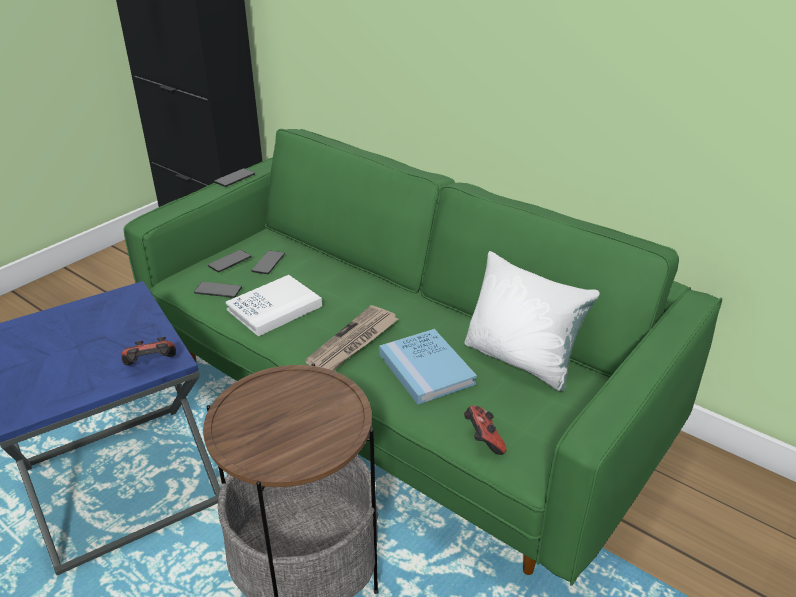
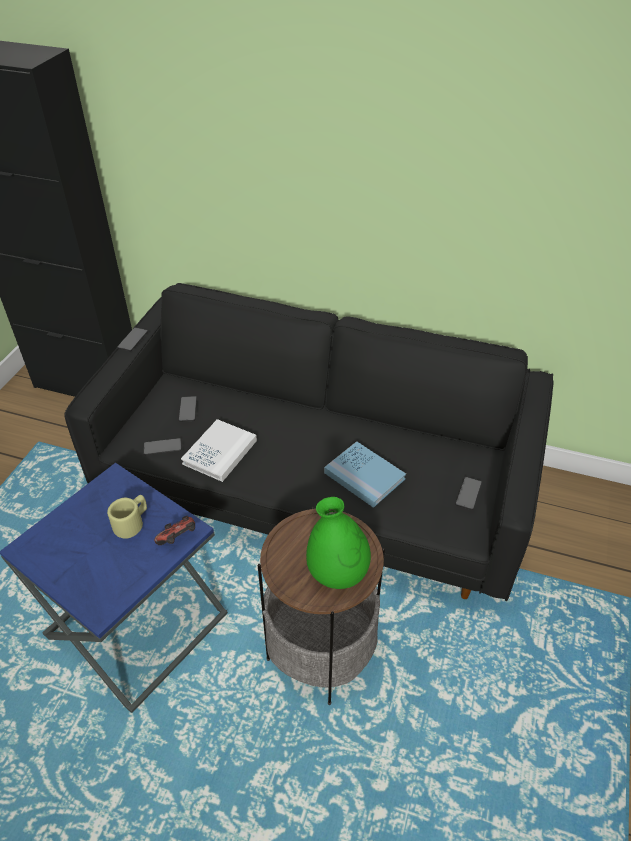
camera: 20 degrees left, 10 degrees up
green sofa [123,129,722,586] -> black sofa [64,283,554,601]
phone [208,250,251,272] -> phone moved to [455,477,482,510]
newspaper [305,305,398,371] -> none
game controller [464,406,506,455] -> none
white pillow [465,251,600,392] -> none
none -> beige mug [107,495,147,539]
none -> green vase [306,497,371,589]

